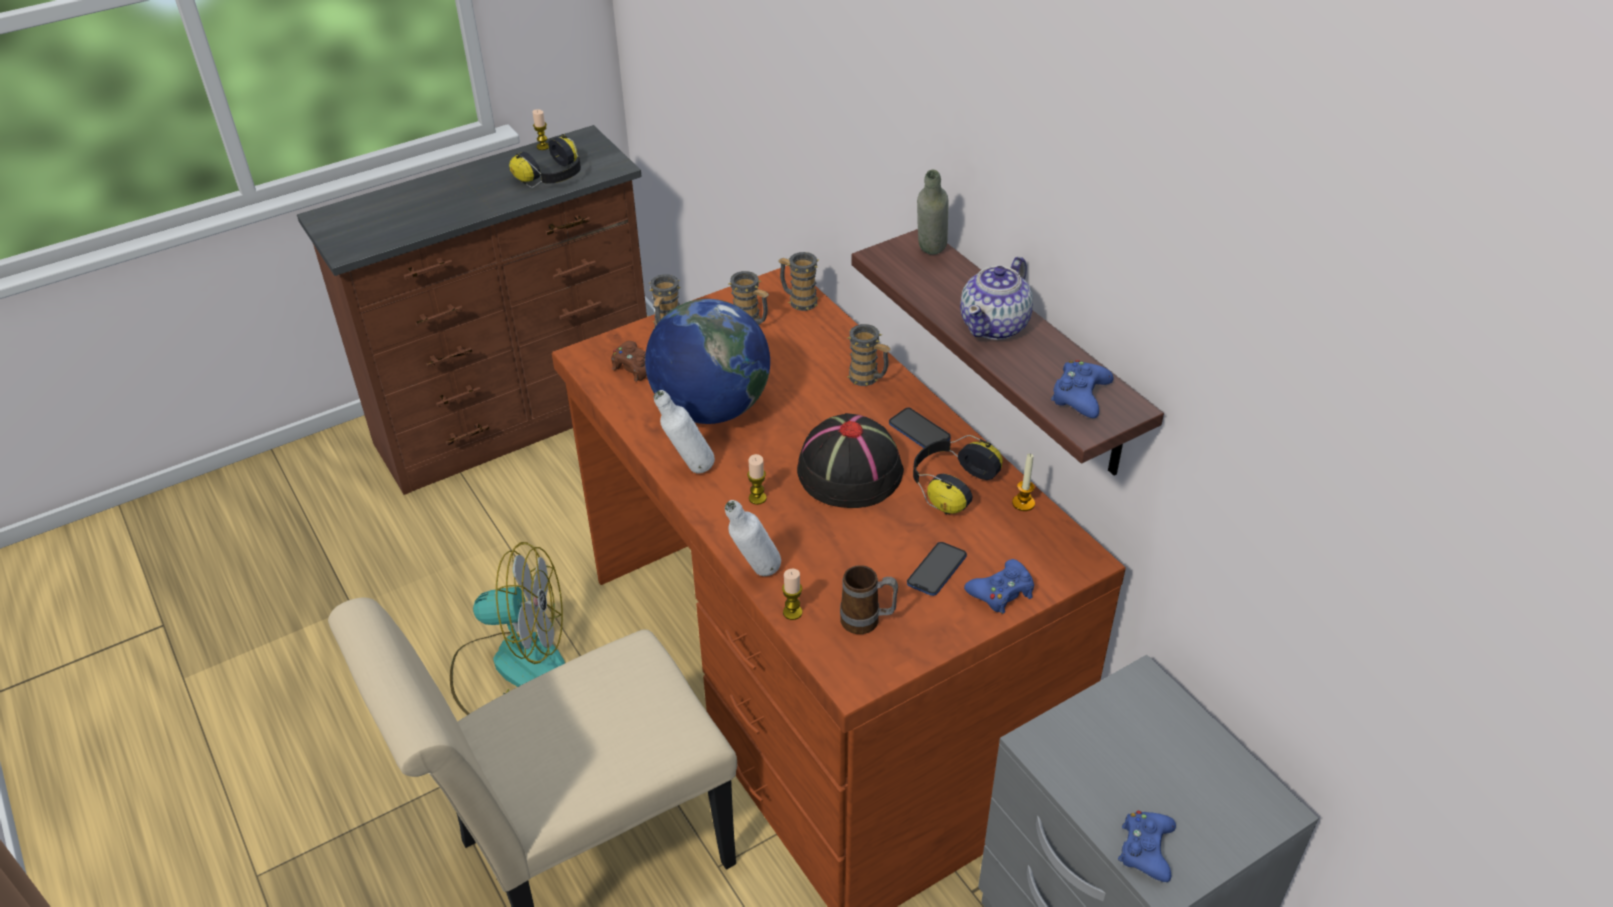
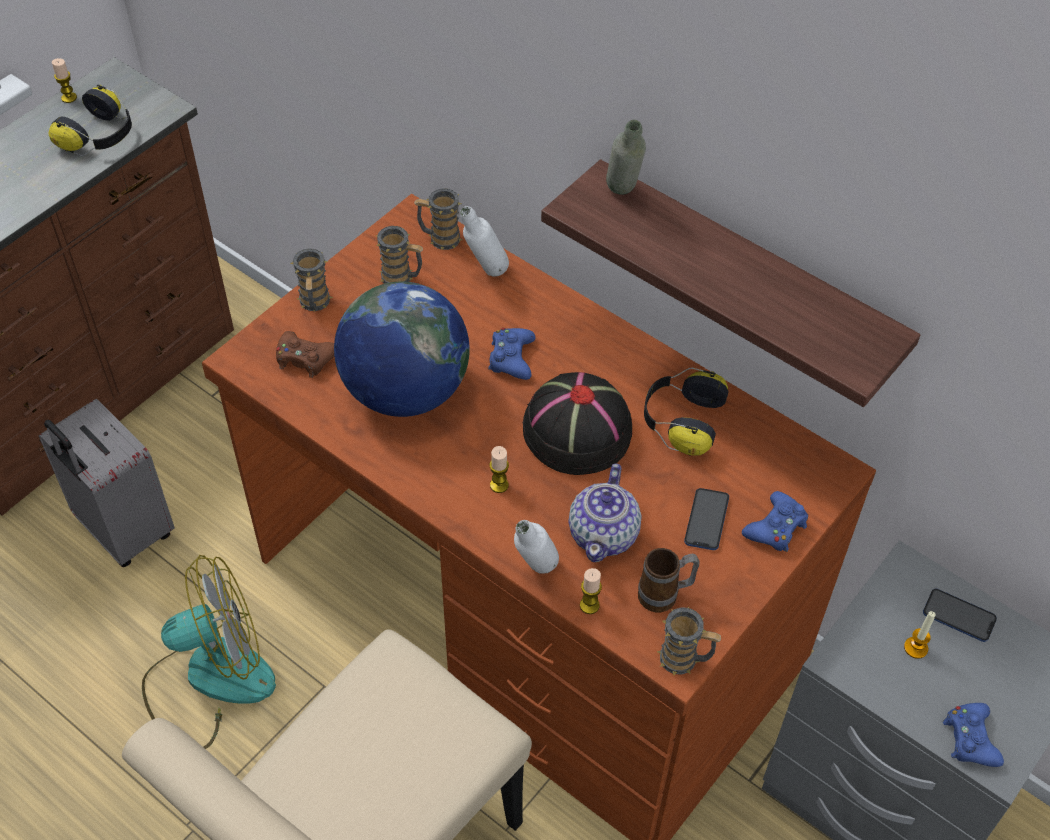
camera: 20 degrees left, 10 degrees up
white bottle [654,390,715,473] -> white bottle moved to [460,206,509,277]
mug [847,324,891,386] -> mug moved to [656,607,721,675]
phone [889,408,951,448] -> phone moved to [923,588,997,642]
teapot [960,257,1033,340] -> teapot moved to [569,463,641,562]
candle [1012,453,1035,511] -> candle moved to [904,611,936,659]
blue game controller [1051,360,1114,418] -> blue game controller moved to [488,328,535,380]
none -> grey suitcase [39,399,175,567]

